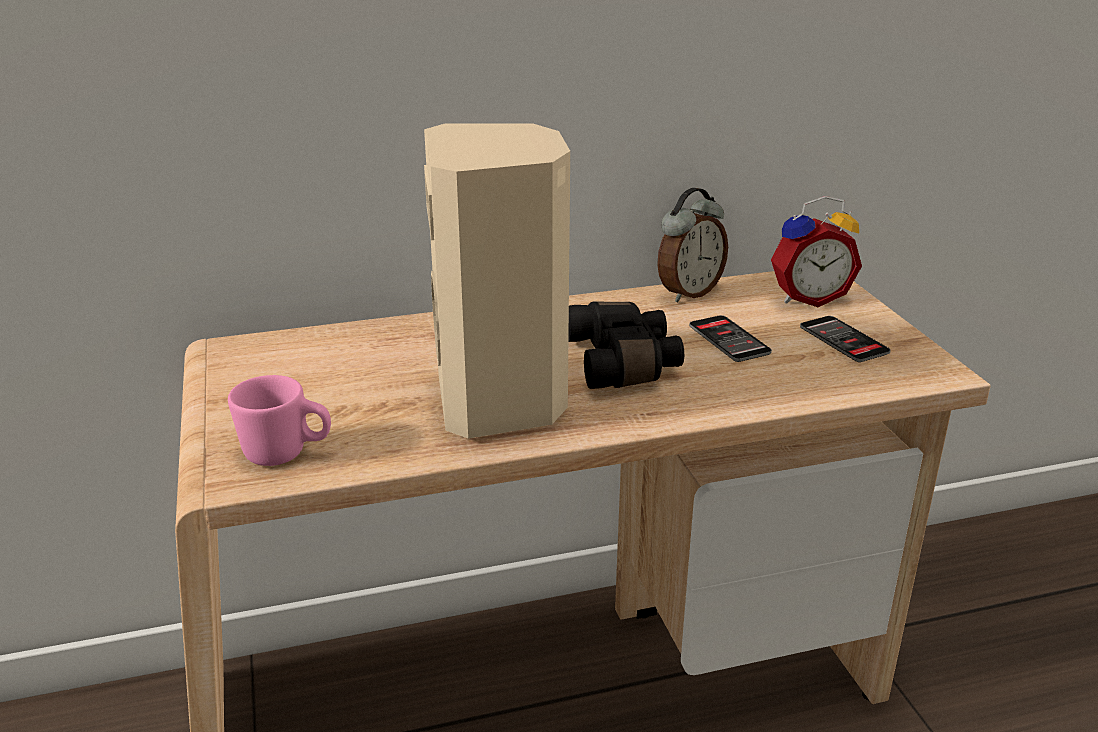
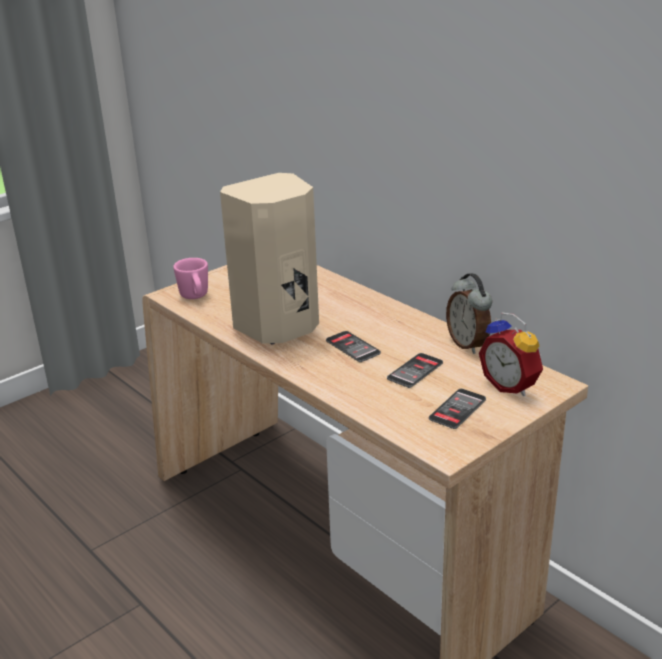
camera: 65 degrees right, 0 degrees up
black binoculars [568,302,684,389] -> phone [326,331,381,362]
alarm clock [657,188,728,303] -> alarm clock turned 45 degrees clockwise [446,273,492,354]

